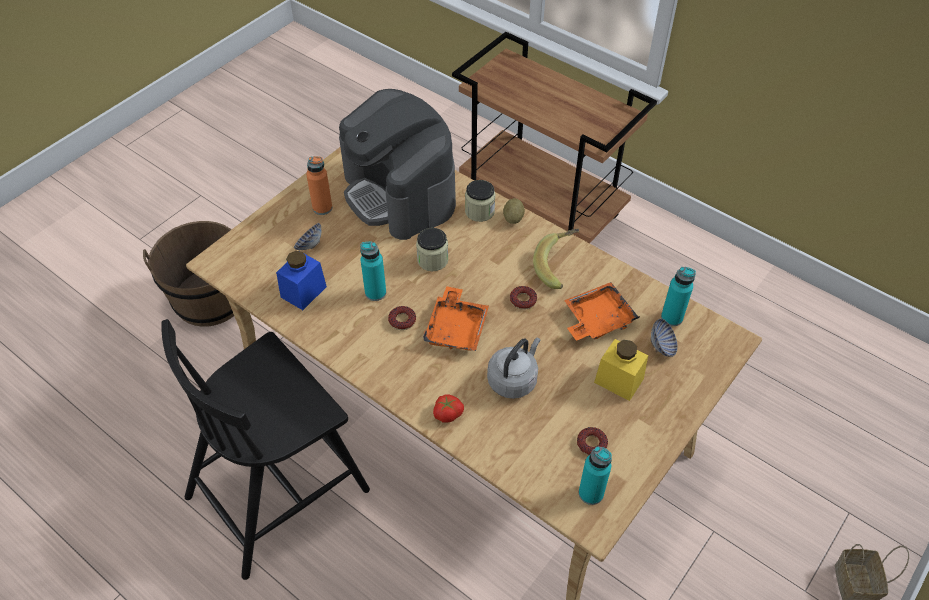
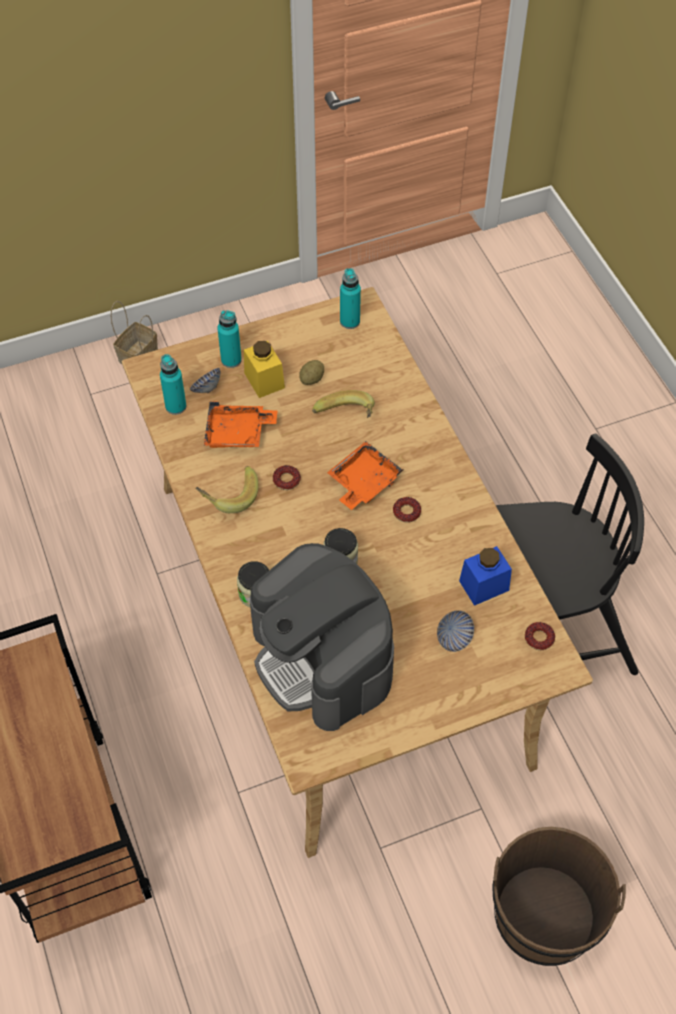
camera: 150 degrees left, 5 degrees up
orange bottle [306,156,332,215] -> none
coffee machine [339,89,456,240] -> coffee machine turned 150 degrees clockwise [250,543,394,731]
turquoise bottle [360,242,386,301] -> turquoise bottle moved to [217,310,242,368]
tomato [433,395,464,423] -> none
grey kettle [487,338,540,399] -> banana [312,390,375,418]
potato [503,198,525,224] -> potato moved to [299,360,324,385]
donut [577,427,608,455] -> donut moved to [525,622,555,650]

